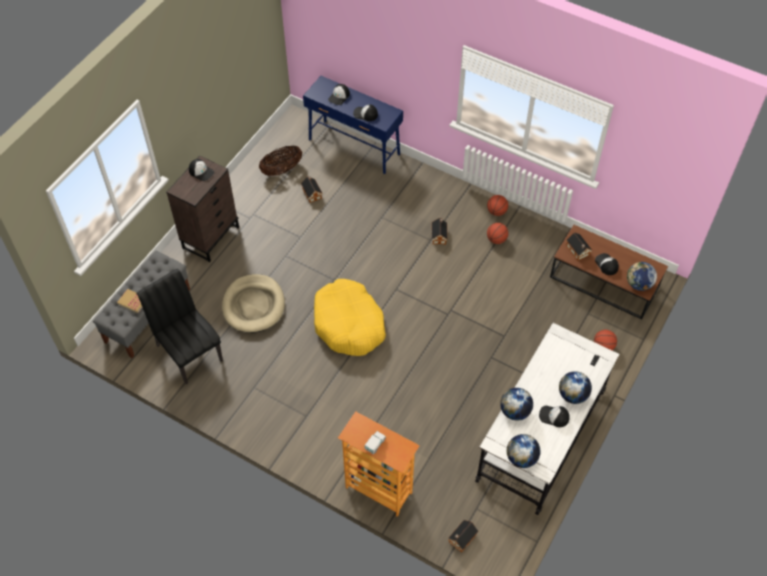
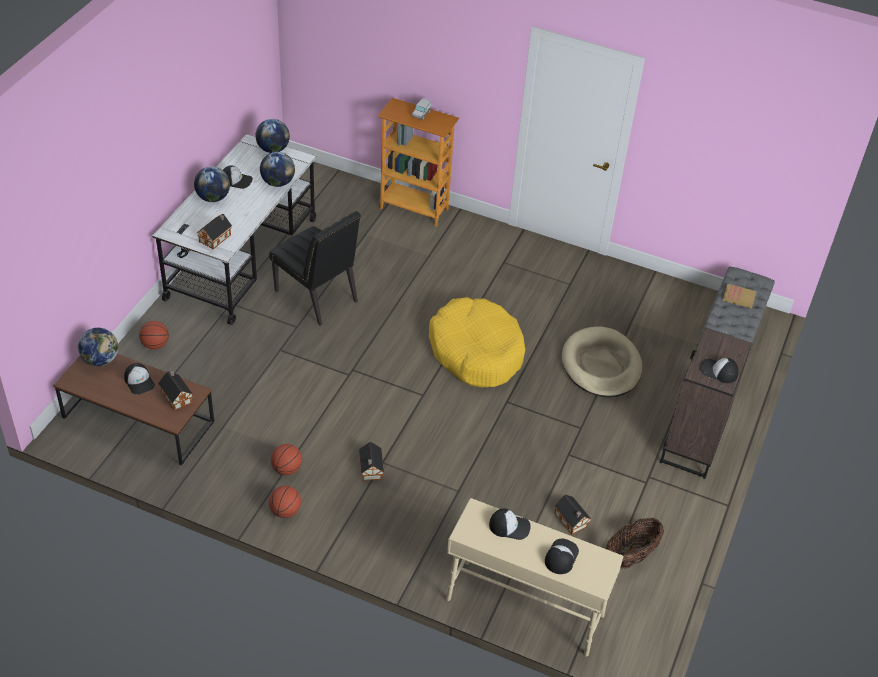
camera: 170 degrees right, 10 degrees down
black chair [136,269,223,384] -> black chair moved to [269,211,361,326]
blue console table [303,76,403,174] -> beige console table [446,498,623,657]
toy house [448,520,479,552] -> toy house moved to [197,214,232,249]

